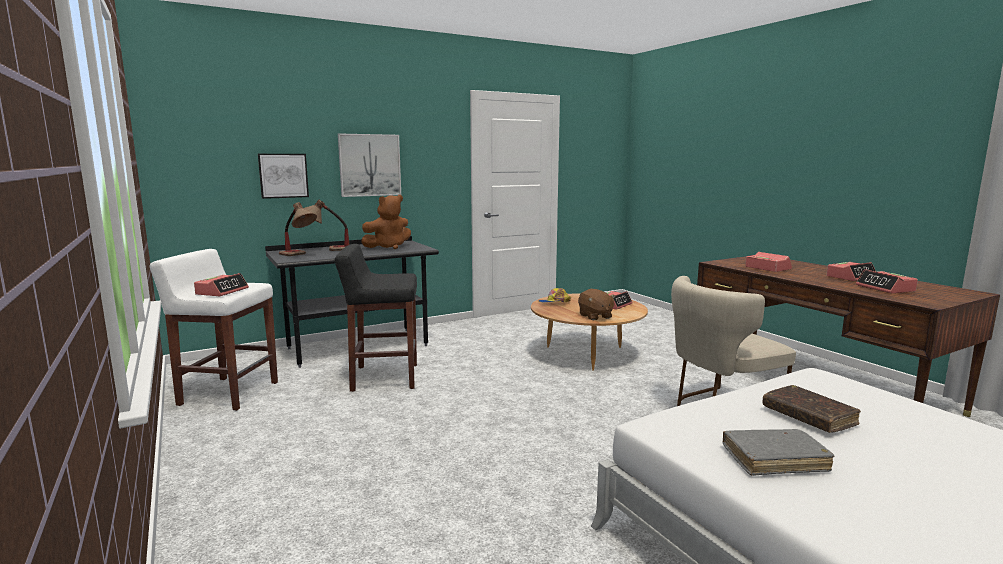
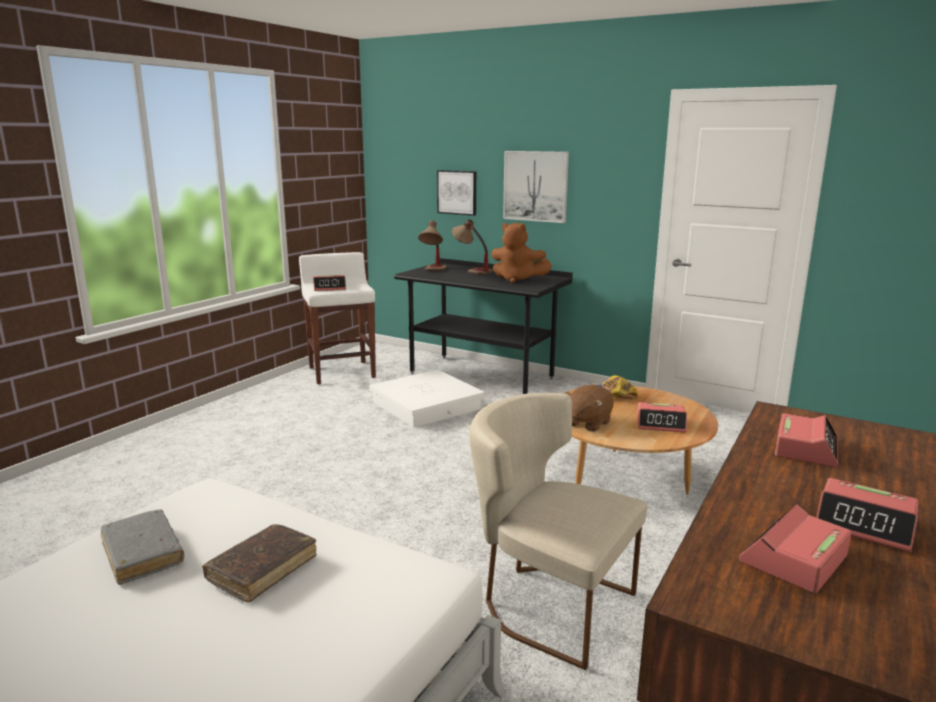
camera: 60 degrees right, 5 degrees up
black stool [335,244,417,392] -> white storage box [369,370,485,428]

